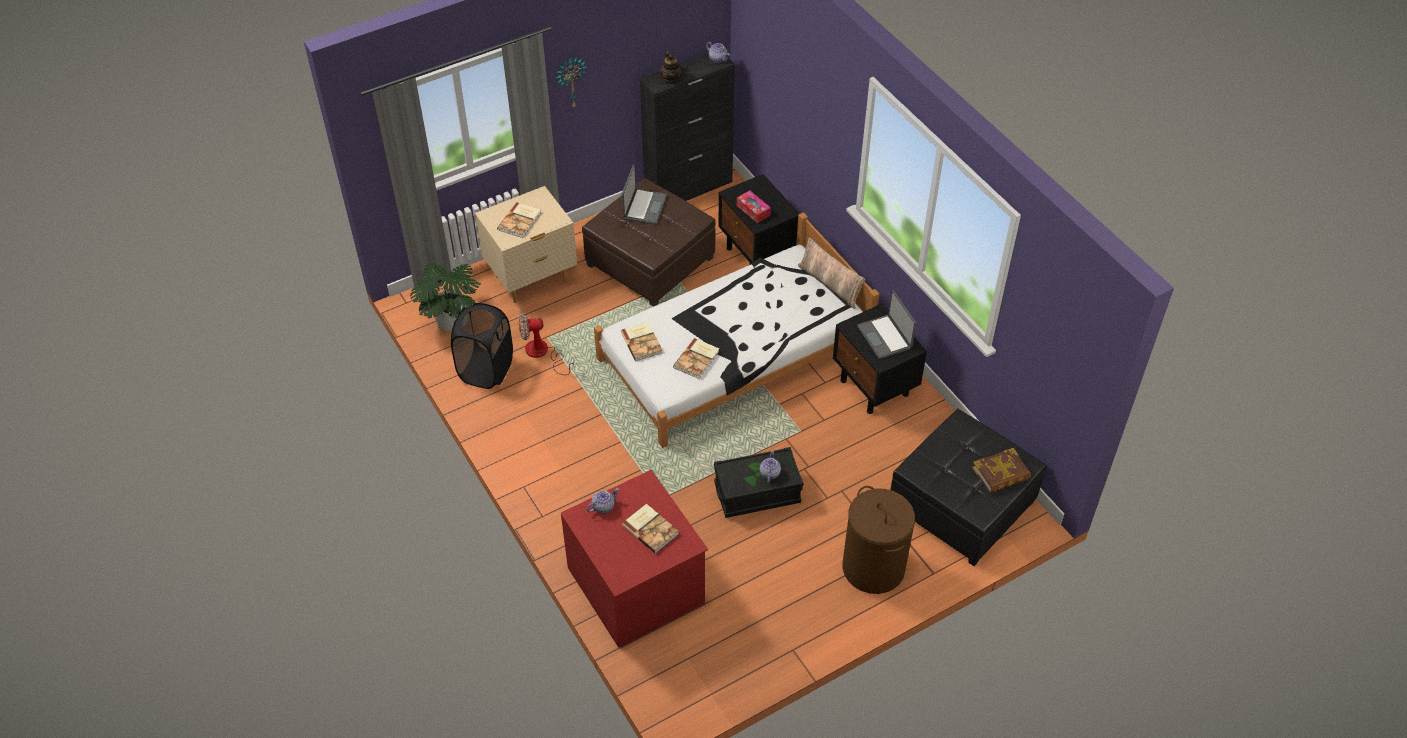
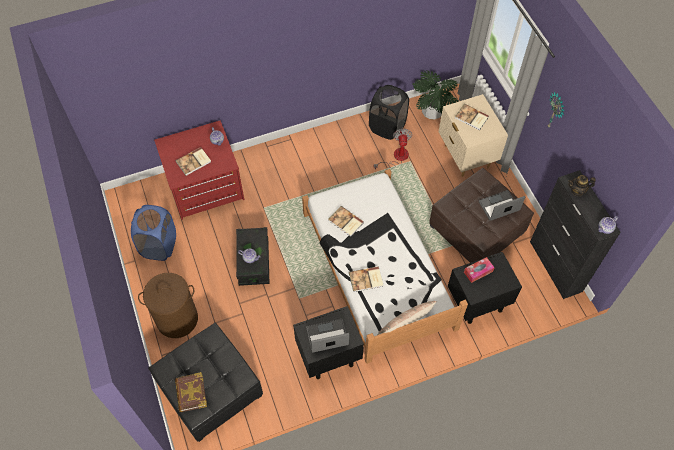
camera: 100 degrees right, 10 degrees up
book [621,322,663,361] -> book moved to [349,266,383,292]
laptop [622,165,667,225] -> laptop turned 135 degrees clockwise [479,190,525,221]
none -> blue laundry basket [131,205,176,261]

